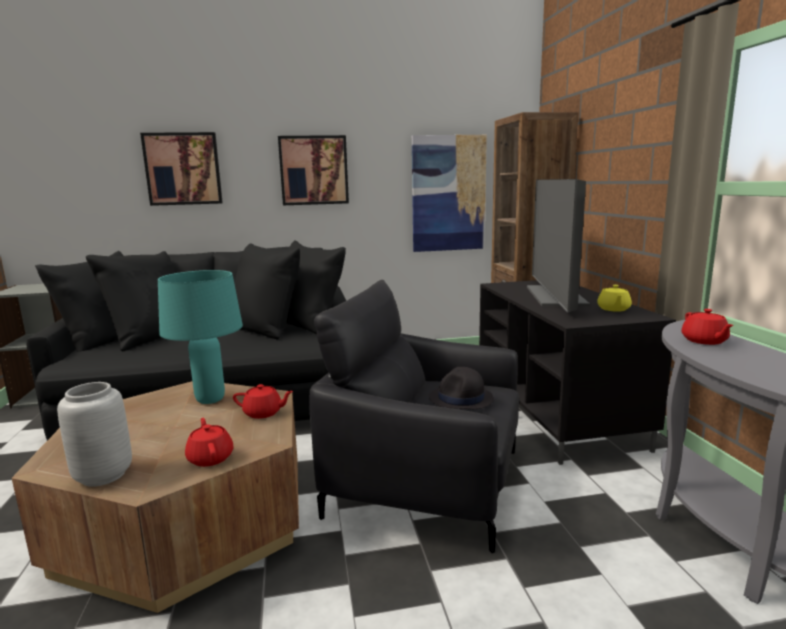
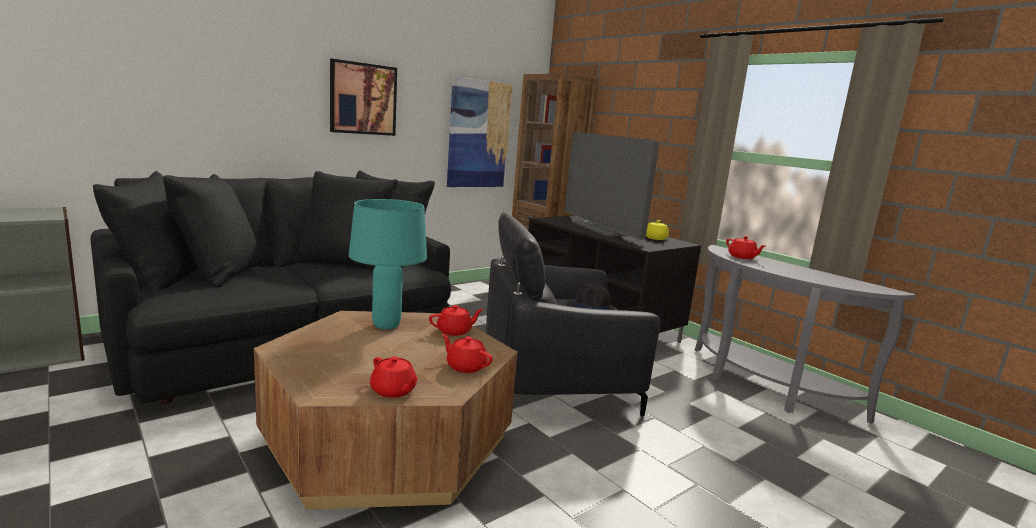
camera: 30 degrees left, 0 degrees up
grey vase [57,382,132,487] -> red teapot [370,356,418,398]
picture [140,132,223,206] -> none

